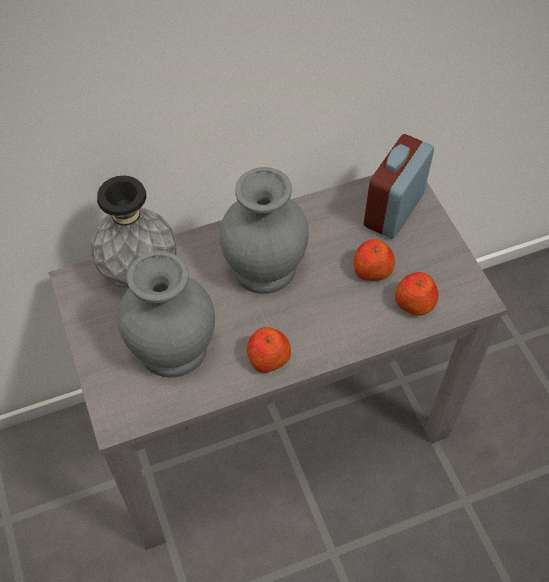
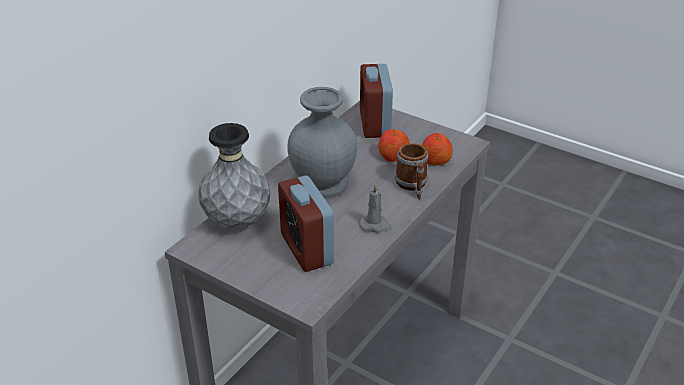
camera: 35 degrees left, 20 degrees down
grey vase [117,251,215,378] -> alarm clock [278,175,334,272]
apple [247,327,291,373] -> grey candle [359,183,392,233]
none -> mug [395,143,428,199]

